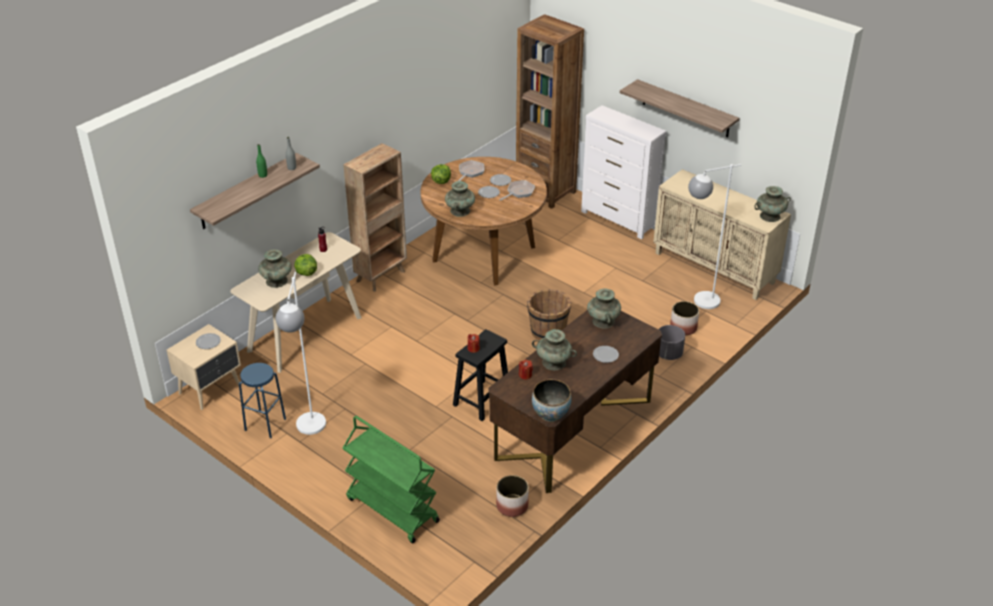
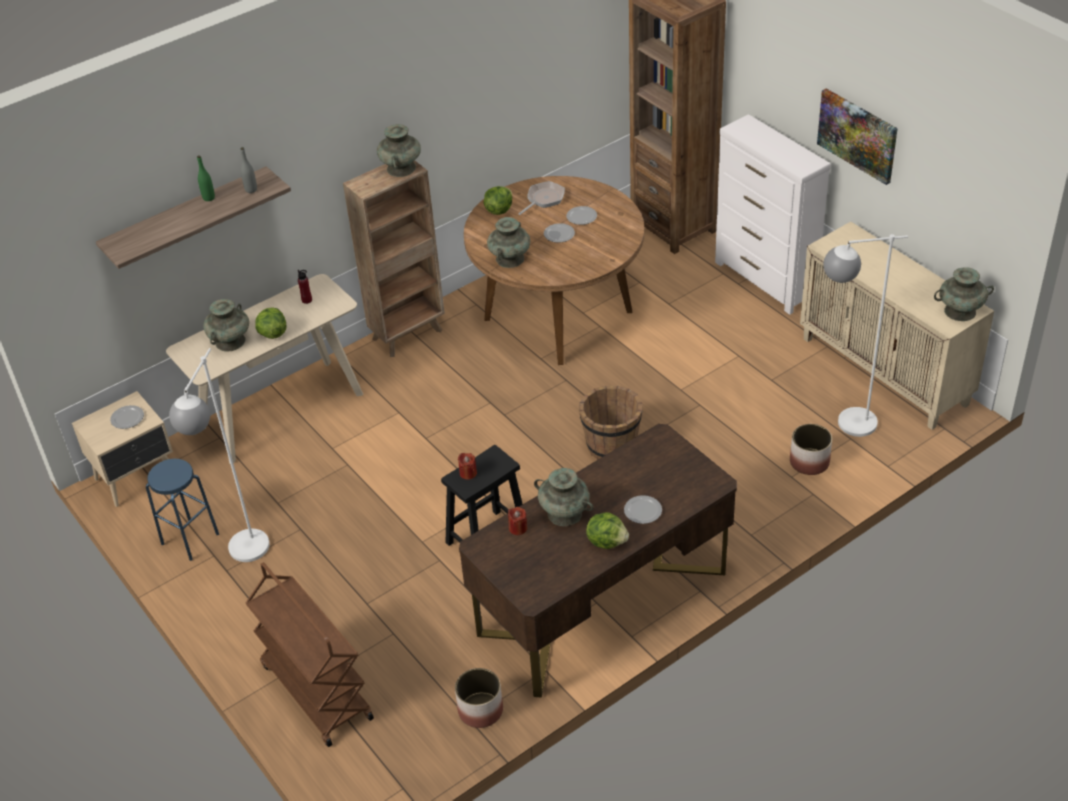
camera: 15 degrees right, 5 degrees up
green cart [343,416,440,543] -> brown cart [246,562,374,747]
frying pan [499,180,535,201] -> none
bowl [532,379,572,422] -> none
turquoise vase [587,288,621,329] -> turquoise vase moved to [377,124,421,177]
shelf [620,79,740,137] -> picture [817,89,898,185]
grey planter [658,325,685,360] -> none
none -> lettuce [586,513,629,549]

